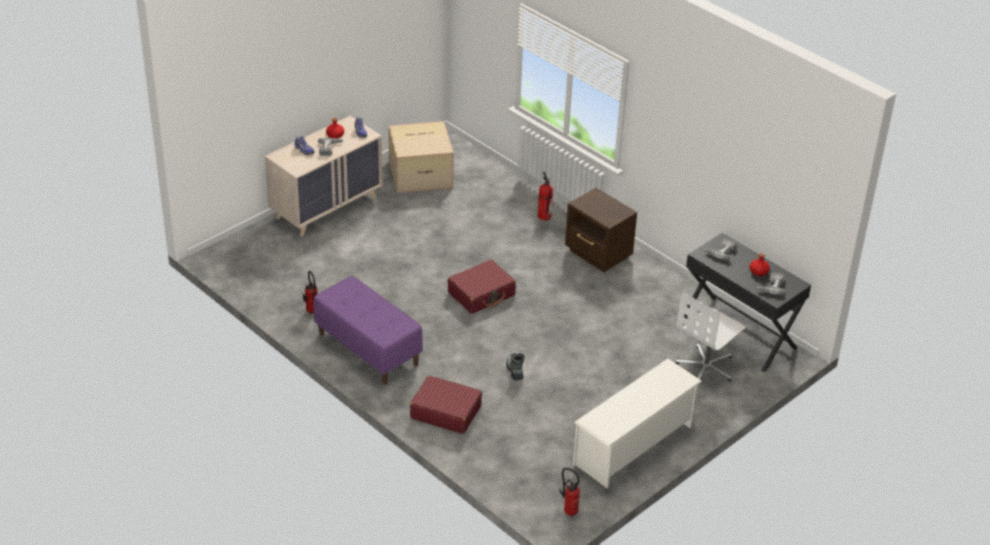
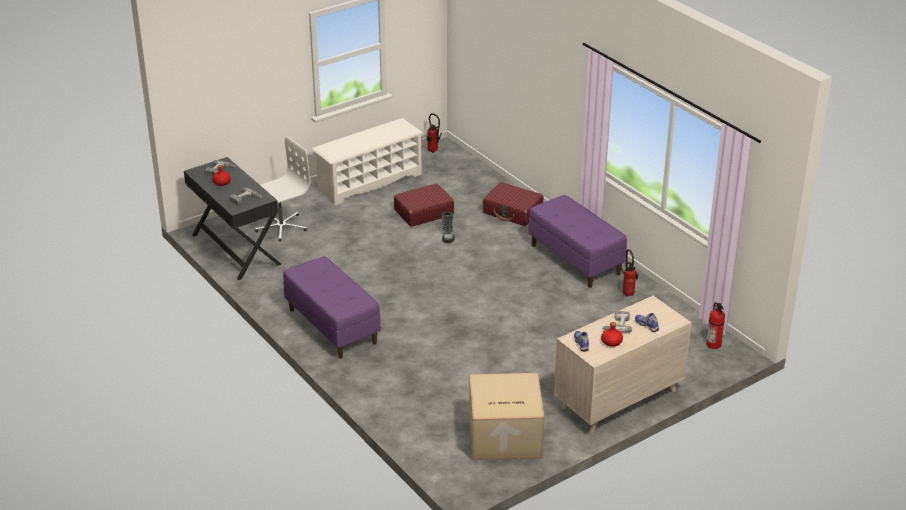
camera: 170 degrees left, 5 degrees down
red suitcase [448,260,516,314] -> red suitcase moved to [394,183,454,227]
fire extinguisher [538,172,553,220] -> fire extinguisher moved to [706,302,725,349]
brown nightstand [565,188,637,272] -> purple bench [283,256,381,359]

